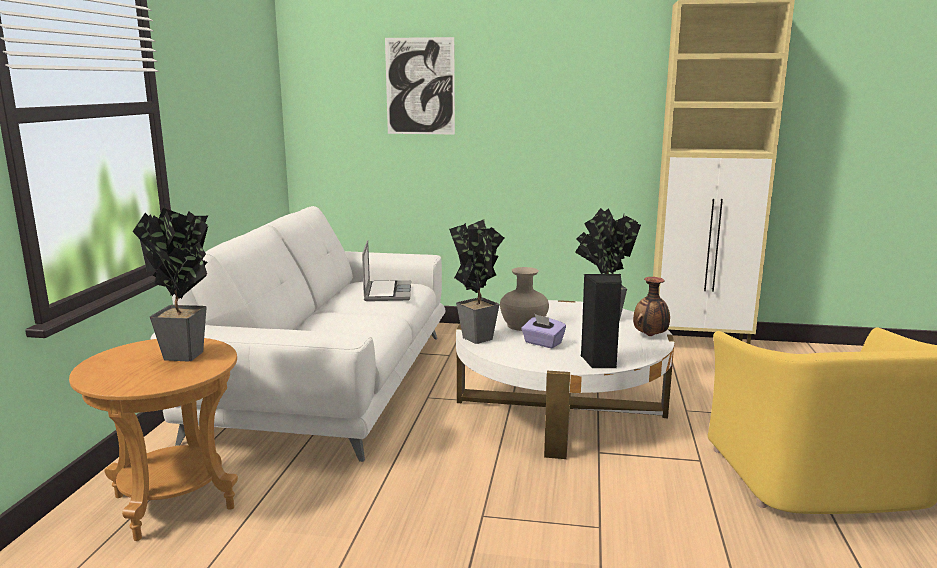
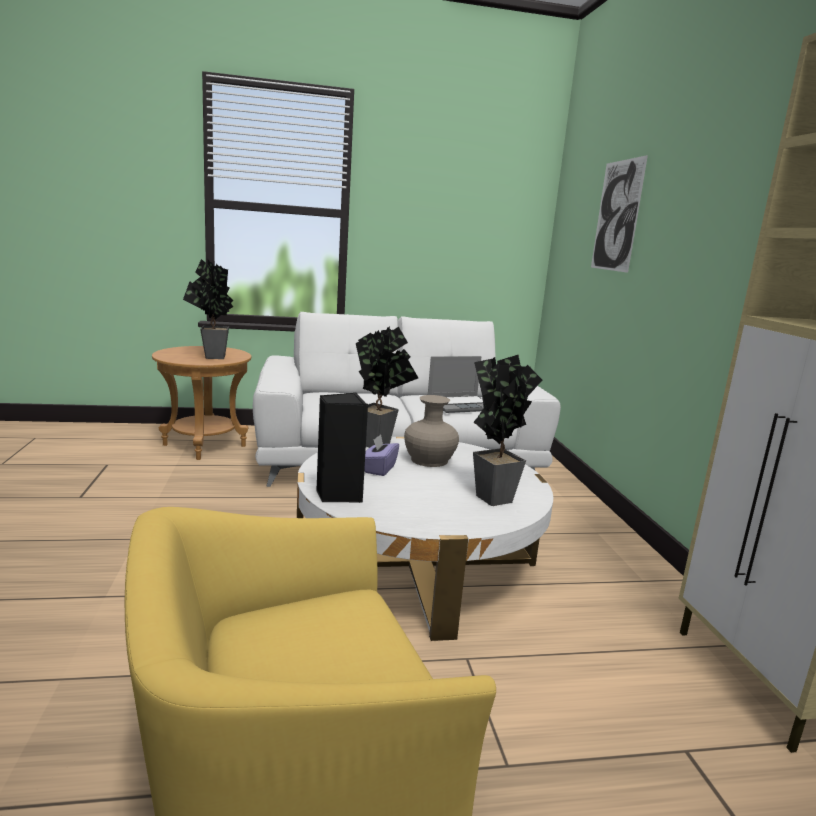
camera: 70 degrees right, 0 degrees up
vase [633,277,670,336] -> none

